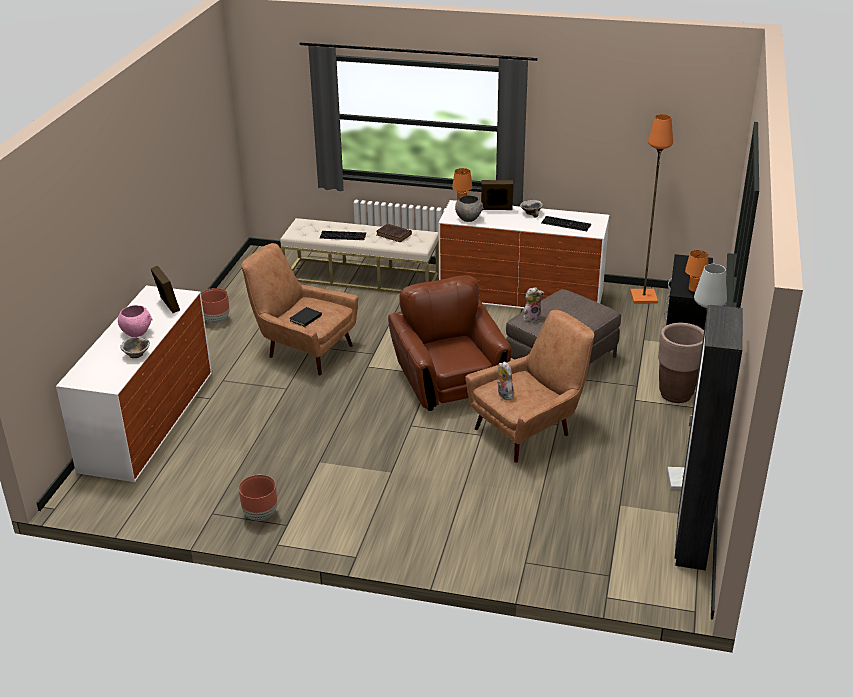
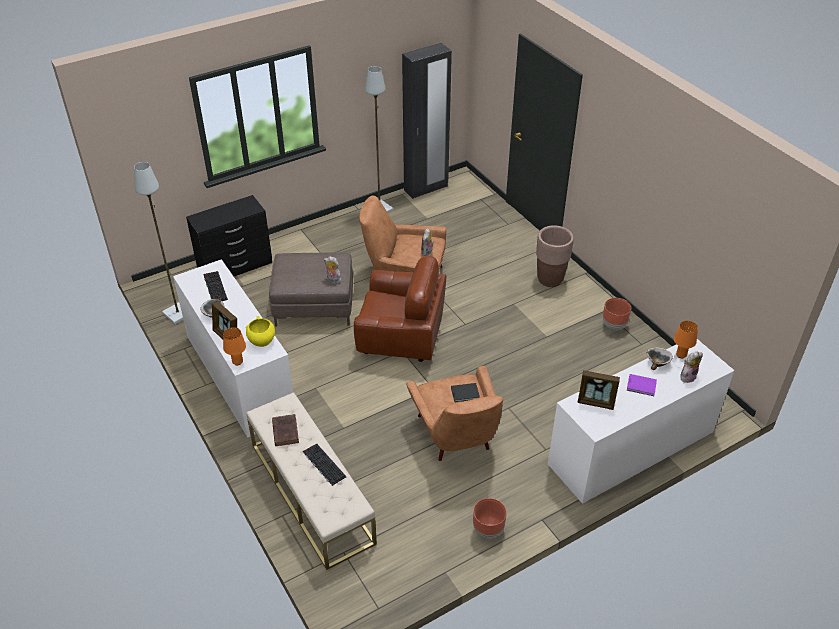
camera: 135 degrees left, 10 degrees up
pink bowl [118,305,153,337] -> purple book [627,374,657,396]
picture frame [151,266,180,313] -> picture frame turned 90 degrees counterclockwise [578,370,620,410]
brown armchair [388,275,511,411] -> brown armchair turned 105 degrees counterclockwise [354,256,446,362]
grey bowl [455,195,484,222] -> yellow bowl [246,316,275,347]
orange floor lamp [630,114,673,304] -> grey floor lamp [134,162,183,324]
brown planter [658,323,704,403] -> brown planter moved to [536,225,574,287]
orange table lamp [685,250,708,293] -> orange table lamp moved to [674,321,698,358]
none -> plush toy [680,351,703,383]

